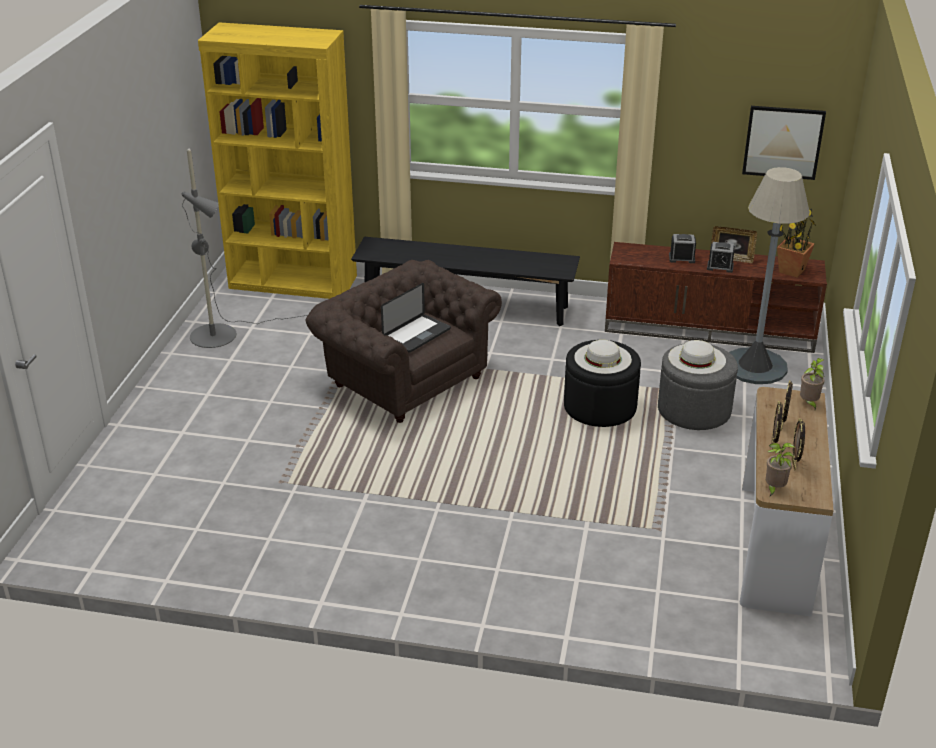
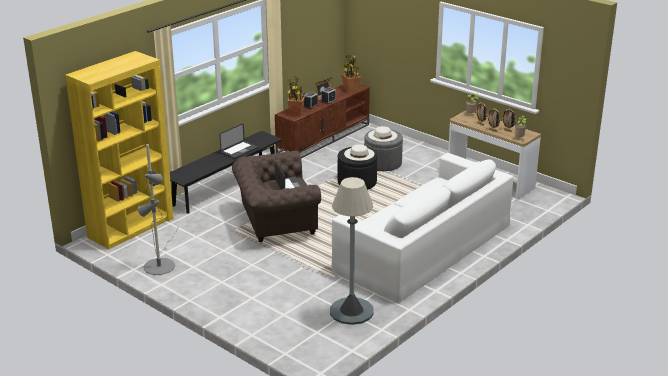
camera: 60 degrees left, 5 degrees down
grey floor lamp [729,167,810,384] -> grey floor lamp moved to [330,177,374,325]
picture [742,106,826,180] -> none
none -> laptop [219,123,258,159]
none -> potted plant [287,77,306,115]
none -> white sofa [331,153,513,303]

